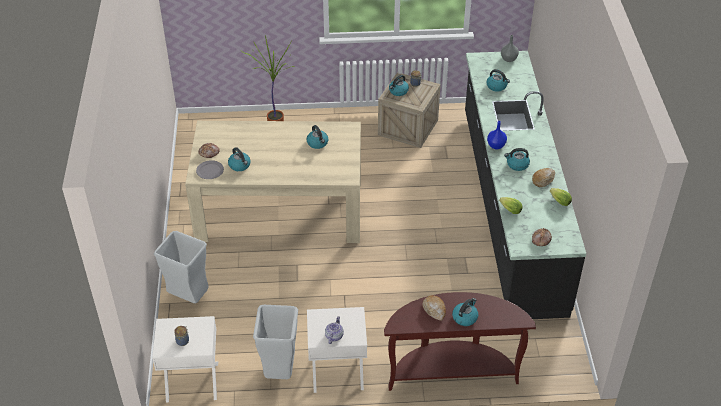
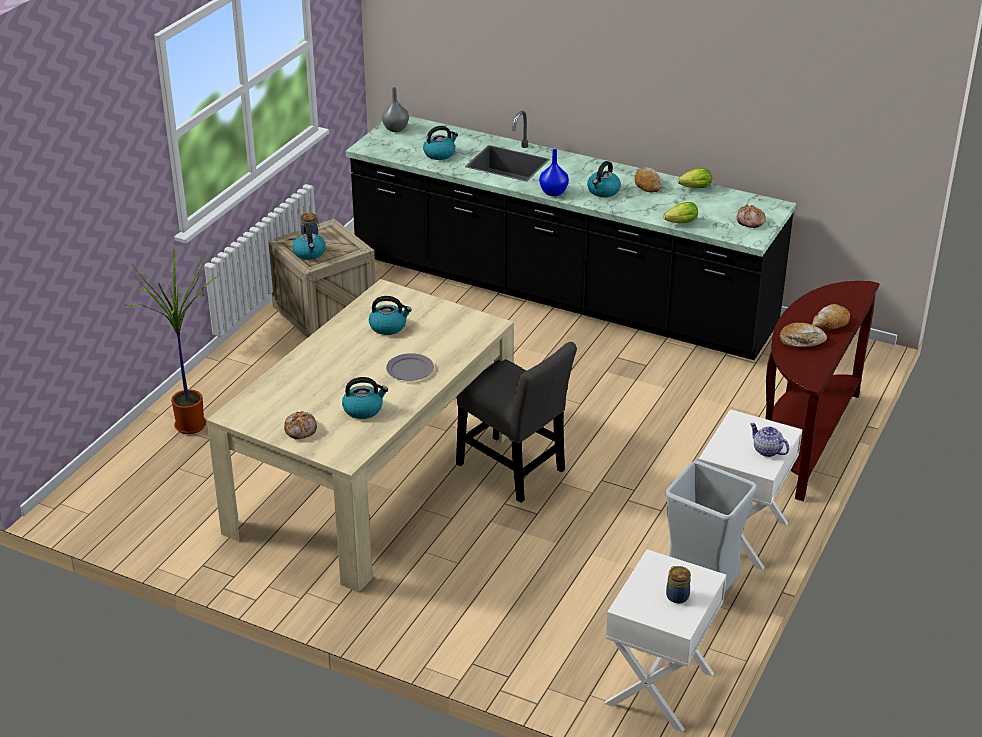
camera: 60 degrees left, 10 degrees down
grey trash can [154,231,208,303] -> none
grey plate [196,160,224,179] -> grey plate moved to [386,353,434,381]
kettle [452,298,478,326] -> bread [812,304,850,330]
none -> grey chair [456,342,577,503]

